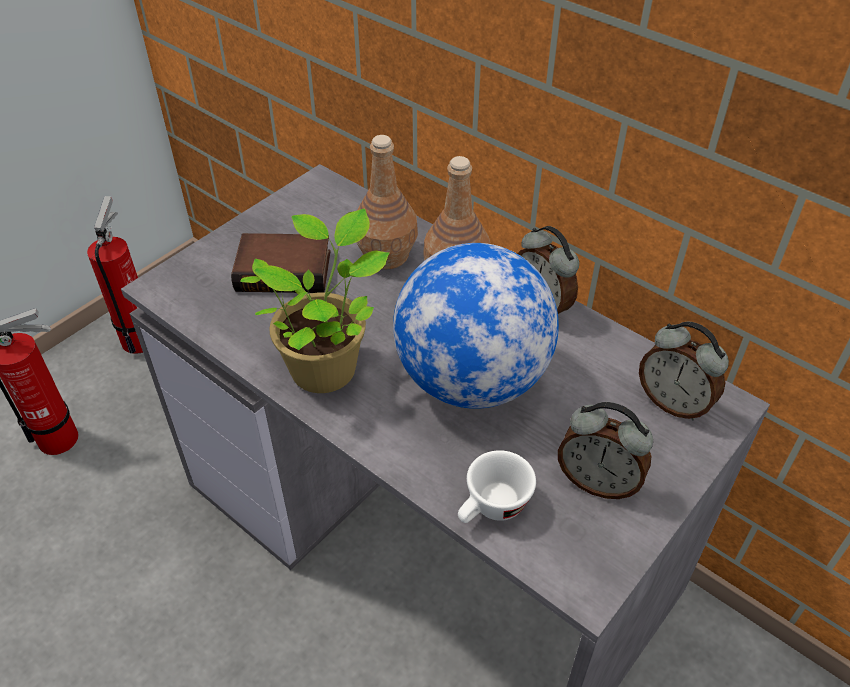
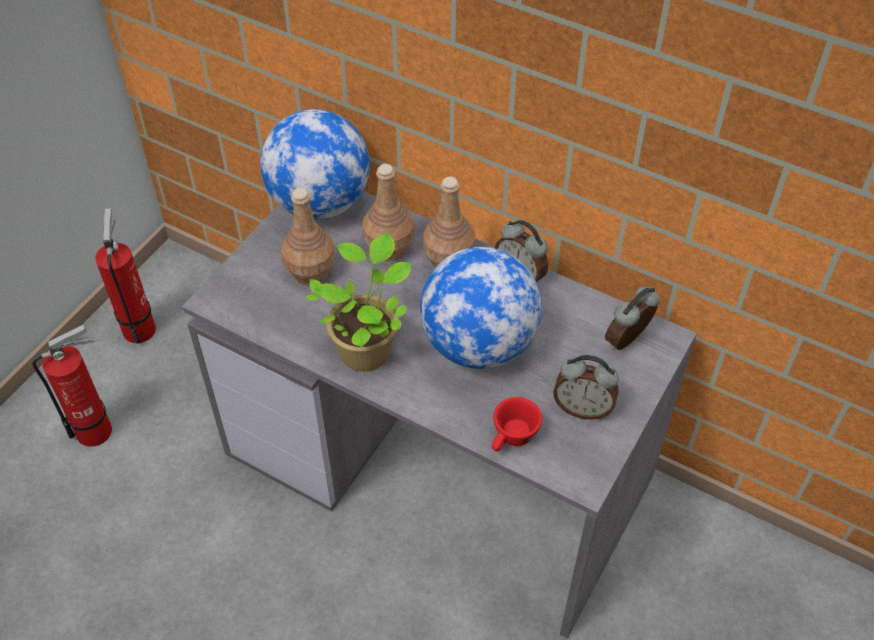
camera: 10 degrees left, 5 degrees up
book [231,233,331,293] -> brown bottle [281,188,335,285]
white cup [458,450,536,523] -> red cup [492,397,542,452]
alarm clock [639,322,729,420] -> alarm clock turned 105 degrees clockwise [605,286,660,350]
none -> globe [260,109,370,220]

